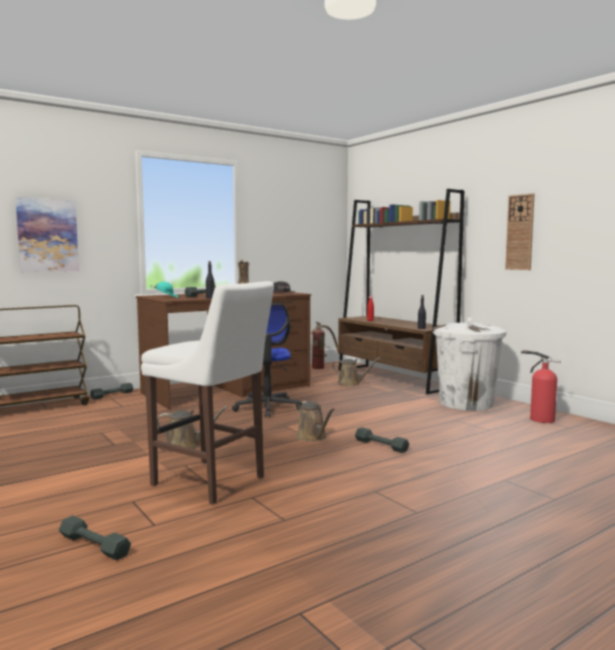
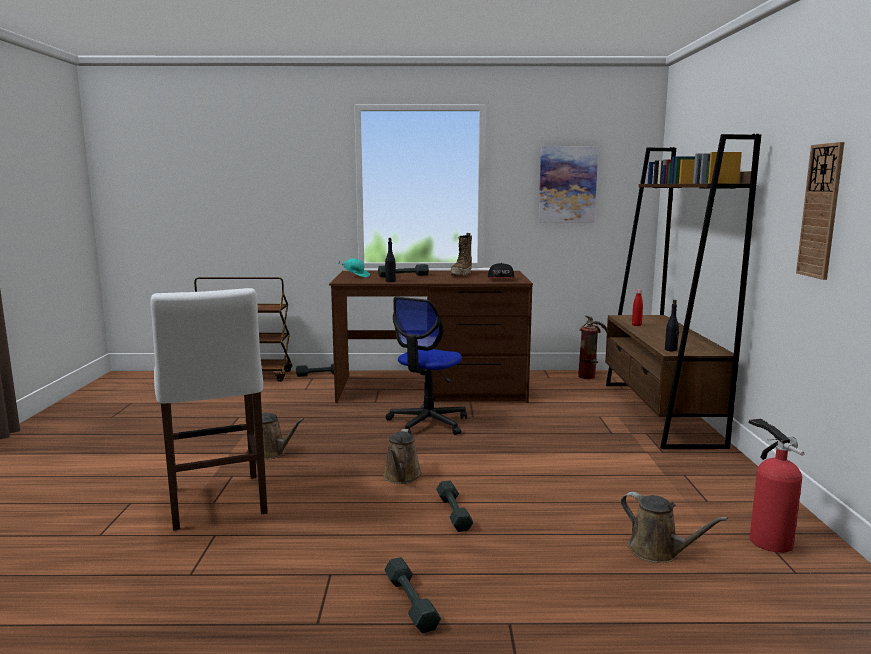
camera: 35 degrees right, 5 degrees up
picture [16,197,79,272] -> picture moved to [539,146,598,222]
grey dumbbell [59,516,131,560] -> grey dumbbell moved to [385,557,441,633]
brown watering can [332,357,380,386] -> brown watering can moved to [621,492,728,563]
white trash can [433,318,506,411] -> none

